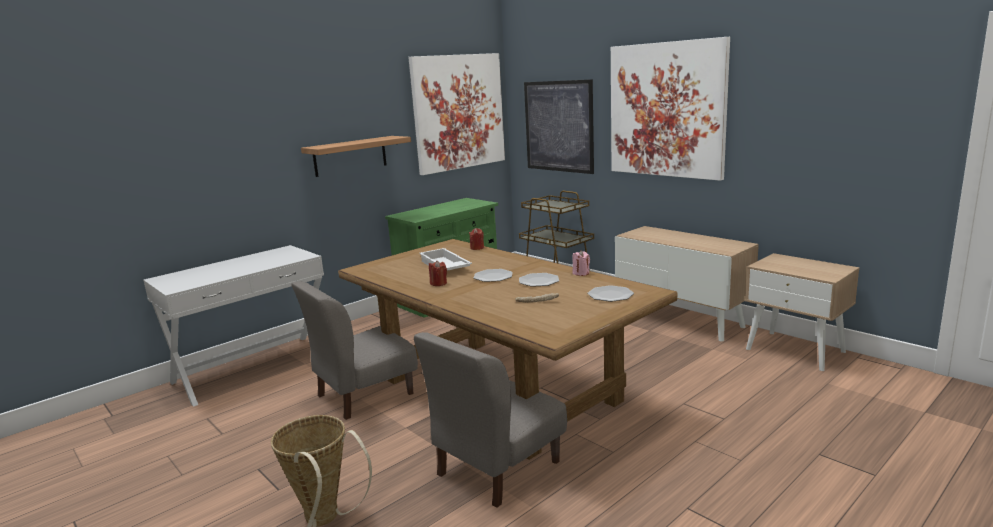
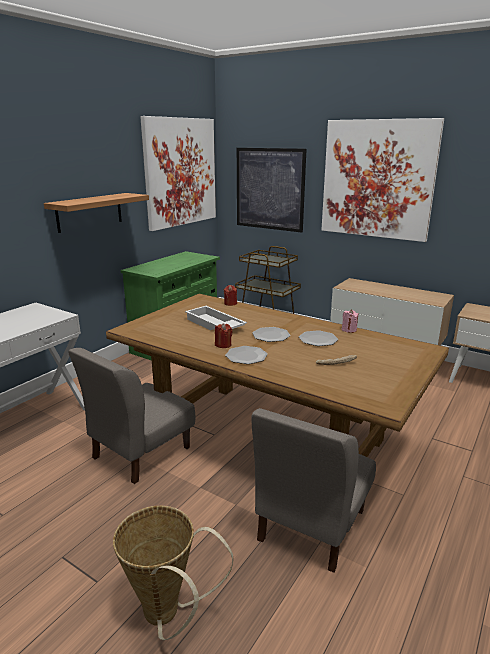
camera: 15 degrees left, 5 degrees up
plate [588,285,634,302] -> plate moved to [225,346,268,364]

